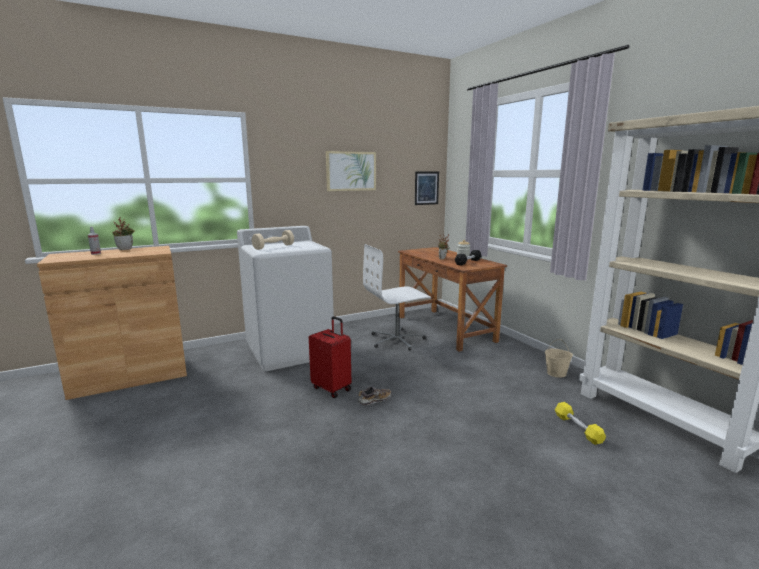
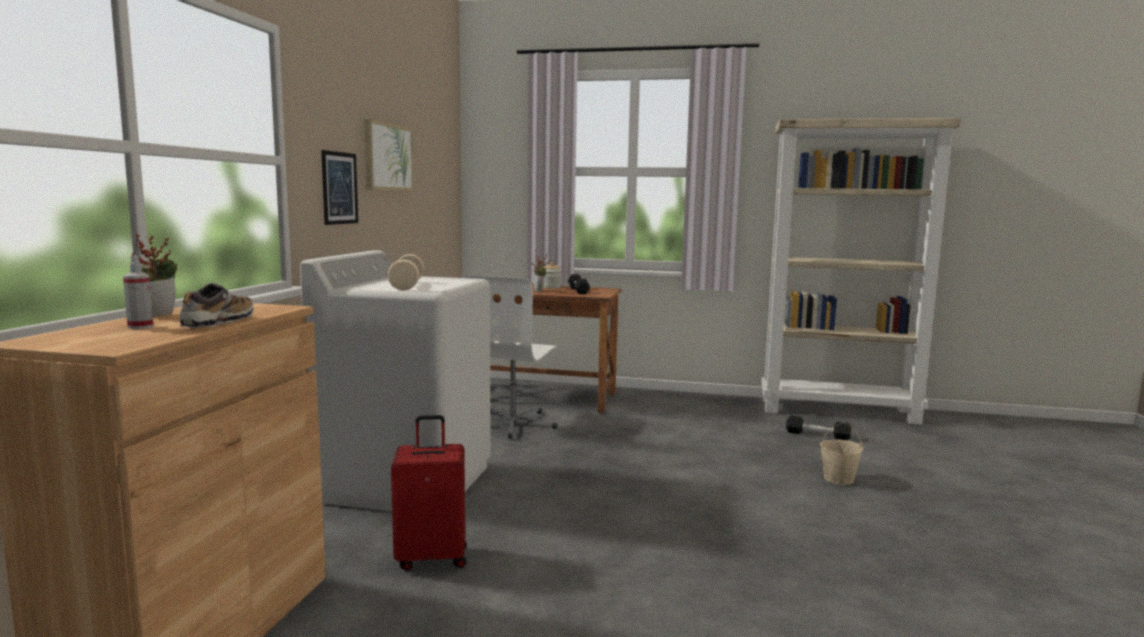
camera: 50 degrees left, 5 degrees down
red suitcase [309,316,351,398] -> red suitcase moved to [391,415,467,571]
shoe [358,386,391,405] -> shoe moved to [180,283,254,328]
picture [415,172,439,205] -> picture moved to [321,150,358,225]
beige bucket [545,339,573,378] -> beige bucket moved to [820,422,863,485]
yellow dumbbell [555,402,606,445] -> black dumbbell [786,415,851,440]

